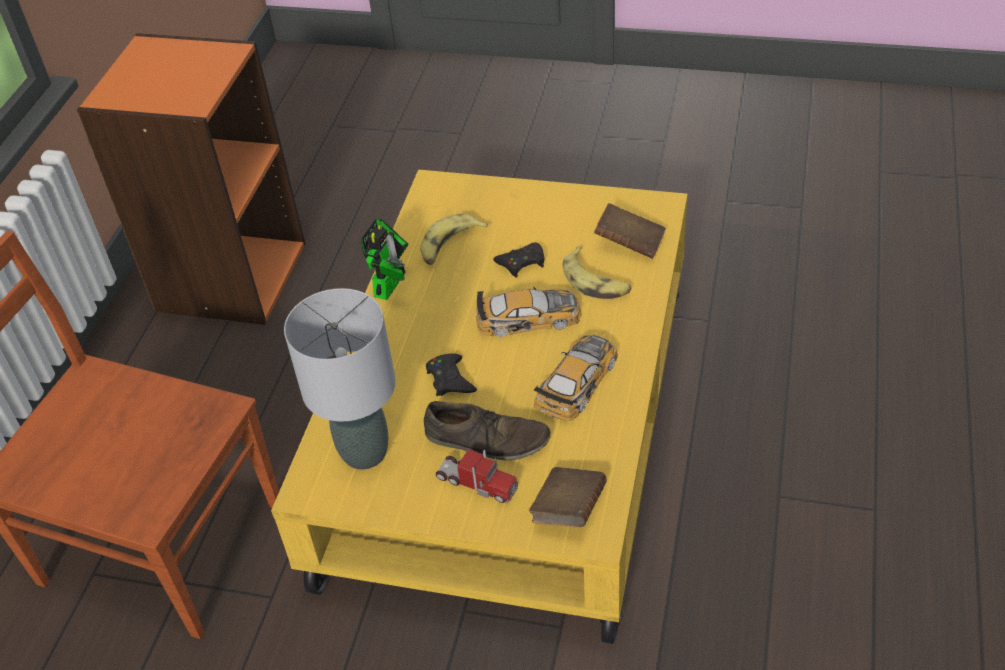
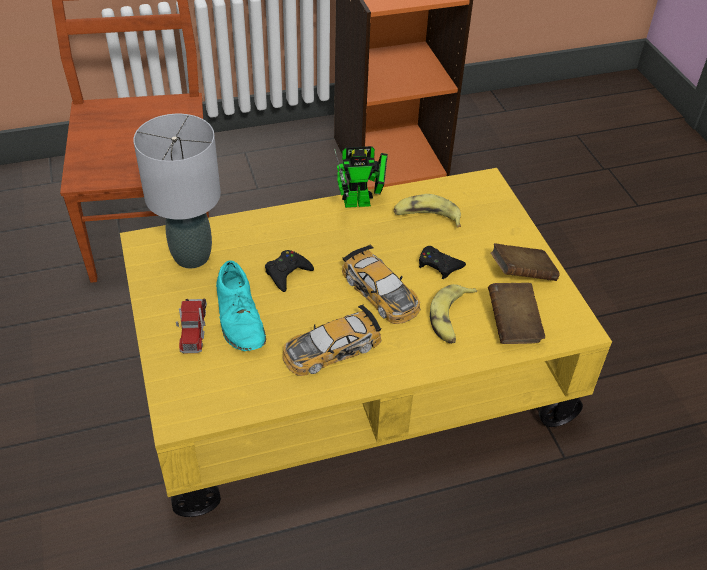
camera: 55 degrees right, 0 degrees up
brown shoe [424,401,550,461] -> turquoise shoe [216,260,266,351]
brown book [529,467,607,527] -> brown book moved to [491,243,560,281]
toy car [534,335,618,421] -> toy car turned 150 degrees clockwise [283,304,382,376]

